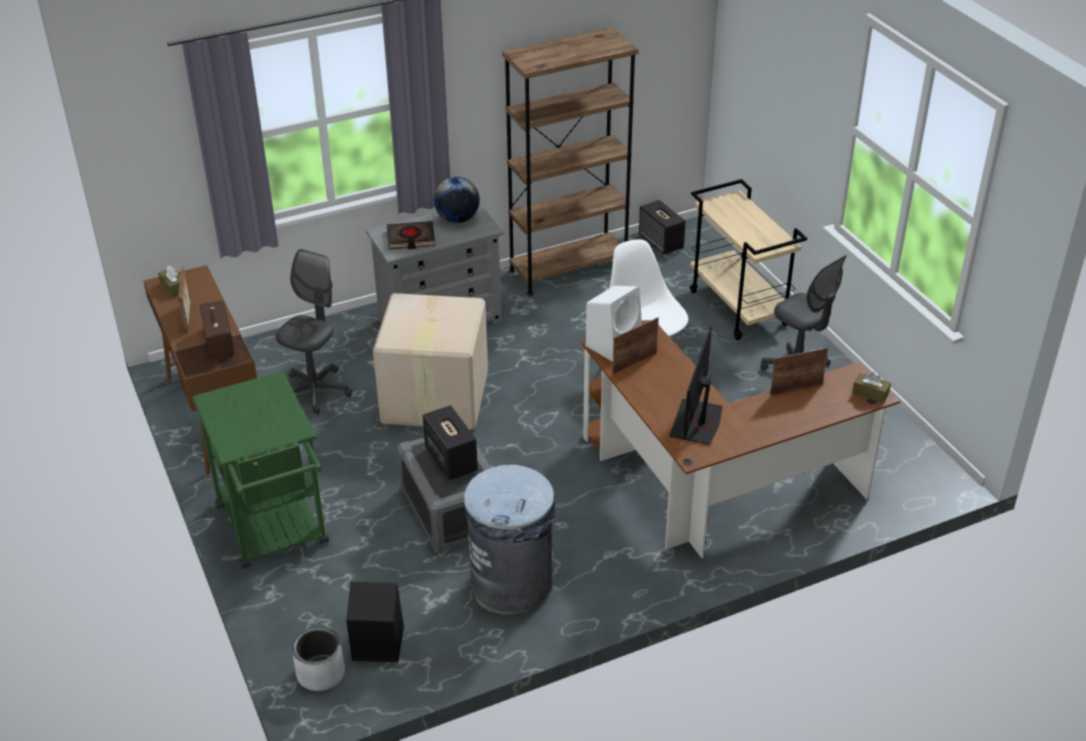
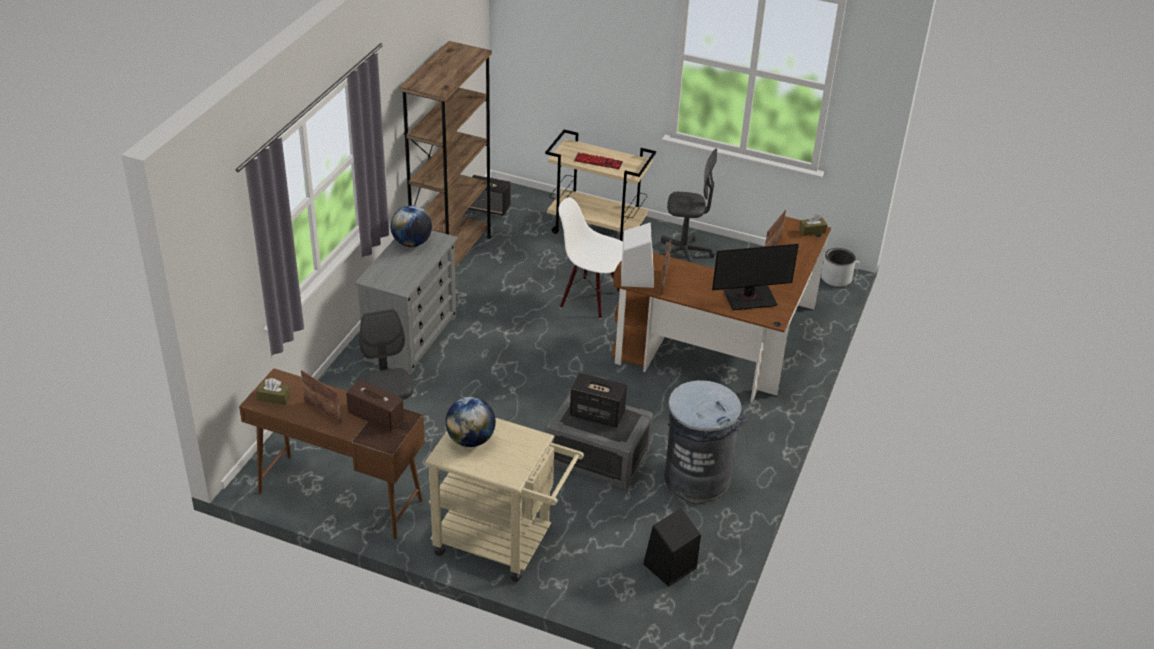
camera: 45 degrees left, 0 degrees up
green cart [192,371,329,569] -> beige cart [425,418,584,582]
grey planter [292,627,345,691] -> grey planter moved to [821,248,856,287]
cardboard box [373,293,488,430] -> none
black book [387,221,435,249] -> none
monitor [669,326,723,445] -> monitor turned 75 degrees counterclockwise [712,244,799,310]
none -> globe [445,397,496,447]
none -> keyboard [574,152,623,169]

